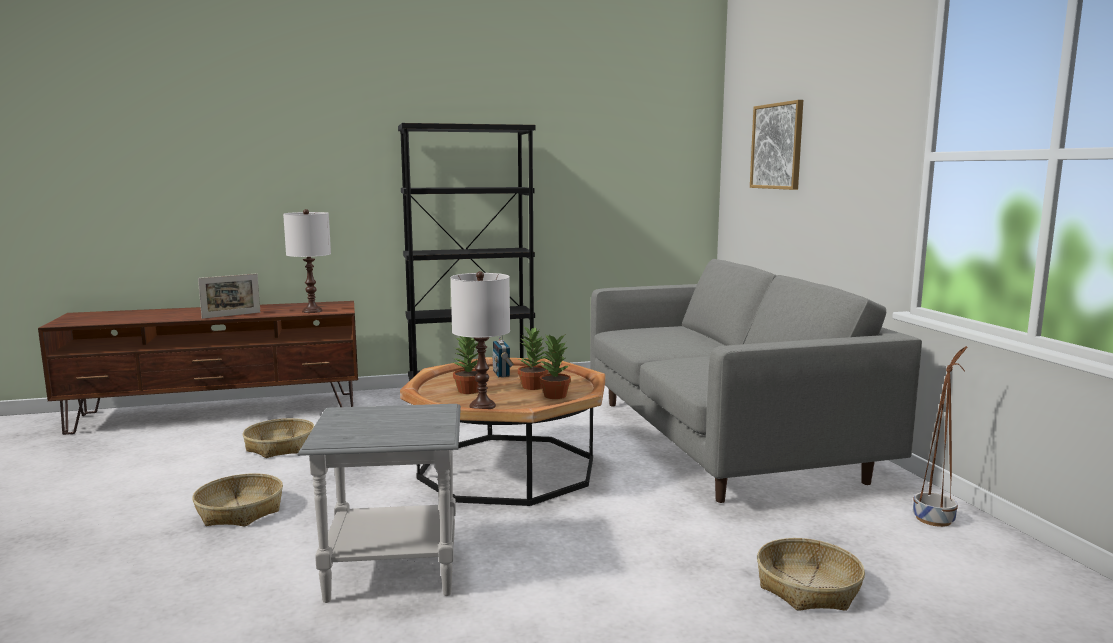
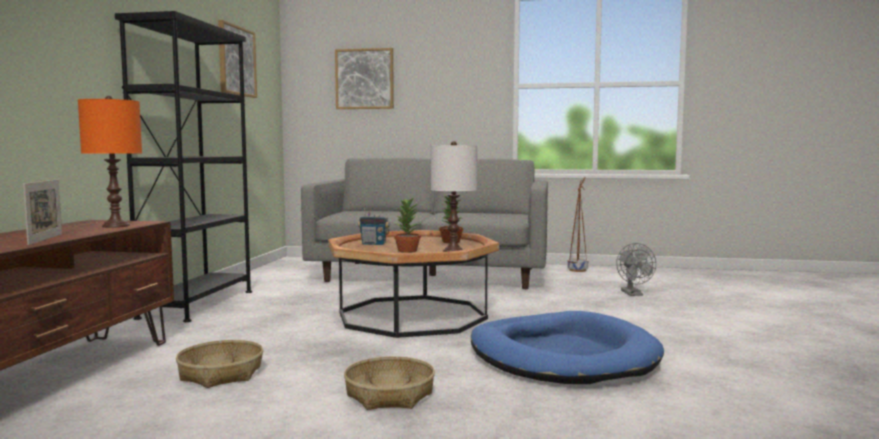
camera: 65 degrees left, 5 degrees down
white table lamp [283,209,331,313] -> orange table lamp [78,96,142,228]
grey side table [297,404,461,603] -> blue dog bed [471,311,664,384]
potted plant [518,327,548,390] -> none
basket [757,538,865,611] -> grey fan [616,243,656,296]
none -> picture [218,20,257,98]

